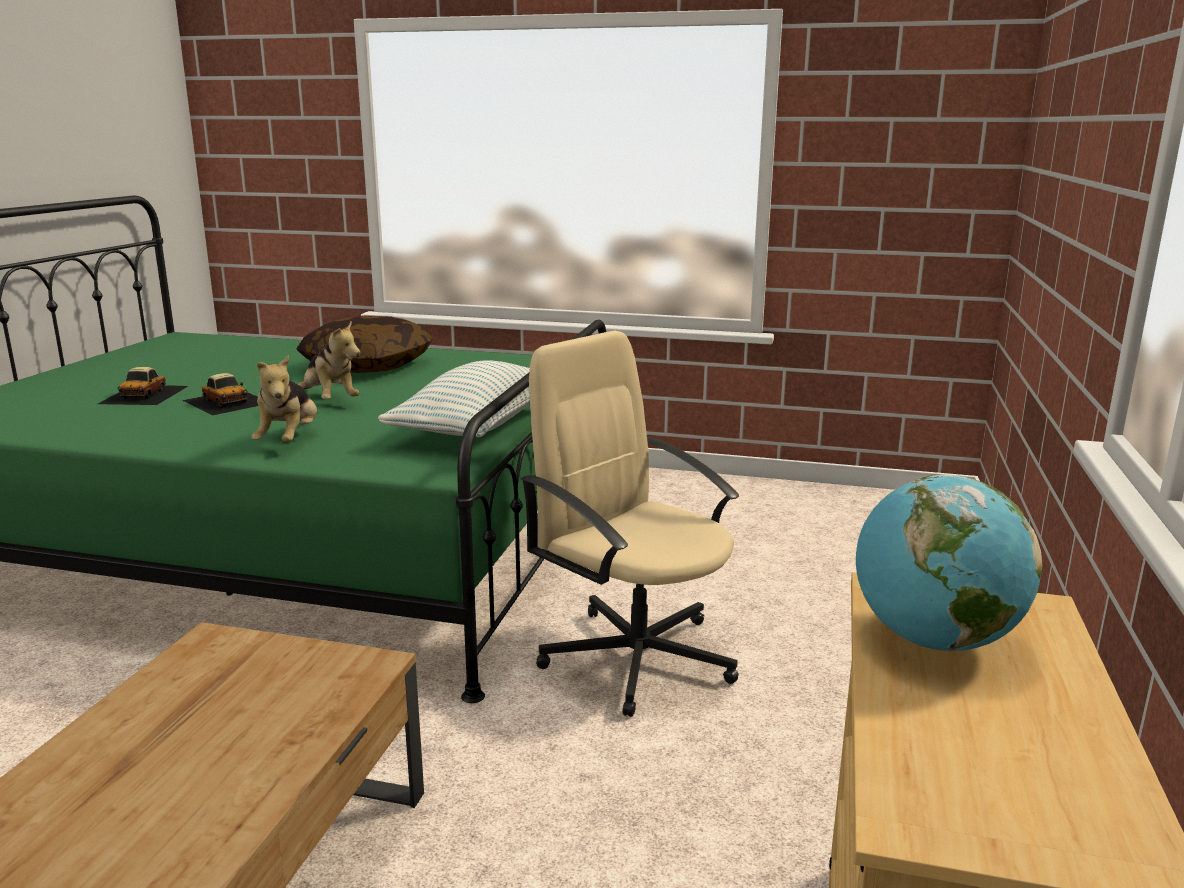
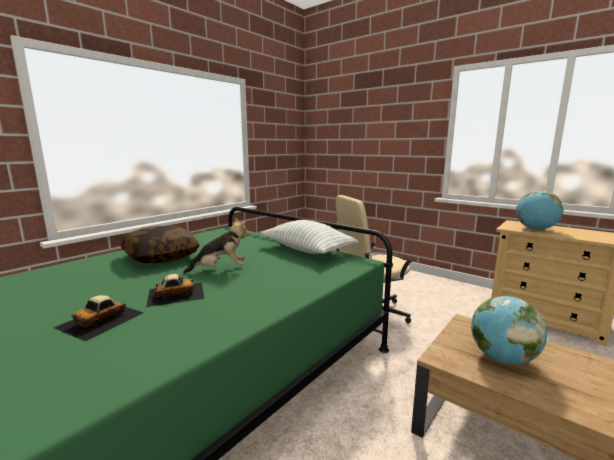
camera: 65 degrees left, 5 degrees down
toy car [98,367,188,405] -> toy car turned 90 degrees clockwise [54,295,144,341]
plush toy [252,355,317,442] -> none
none -> globe [471,296,547,365]

